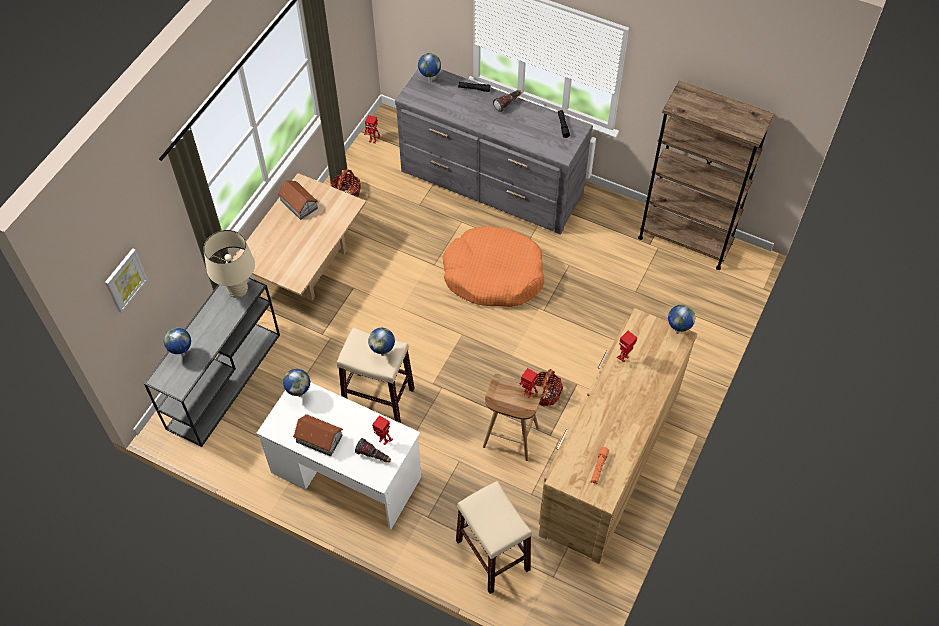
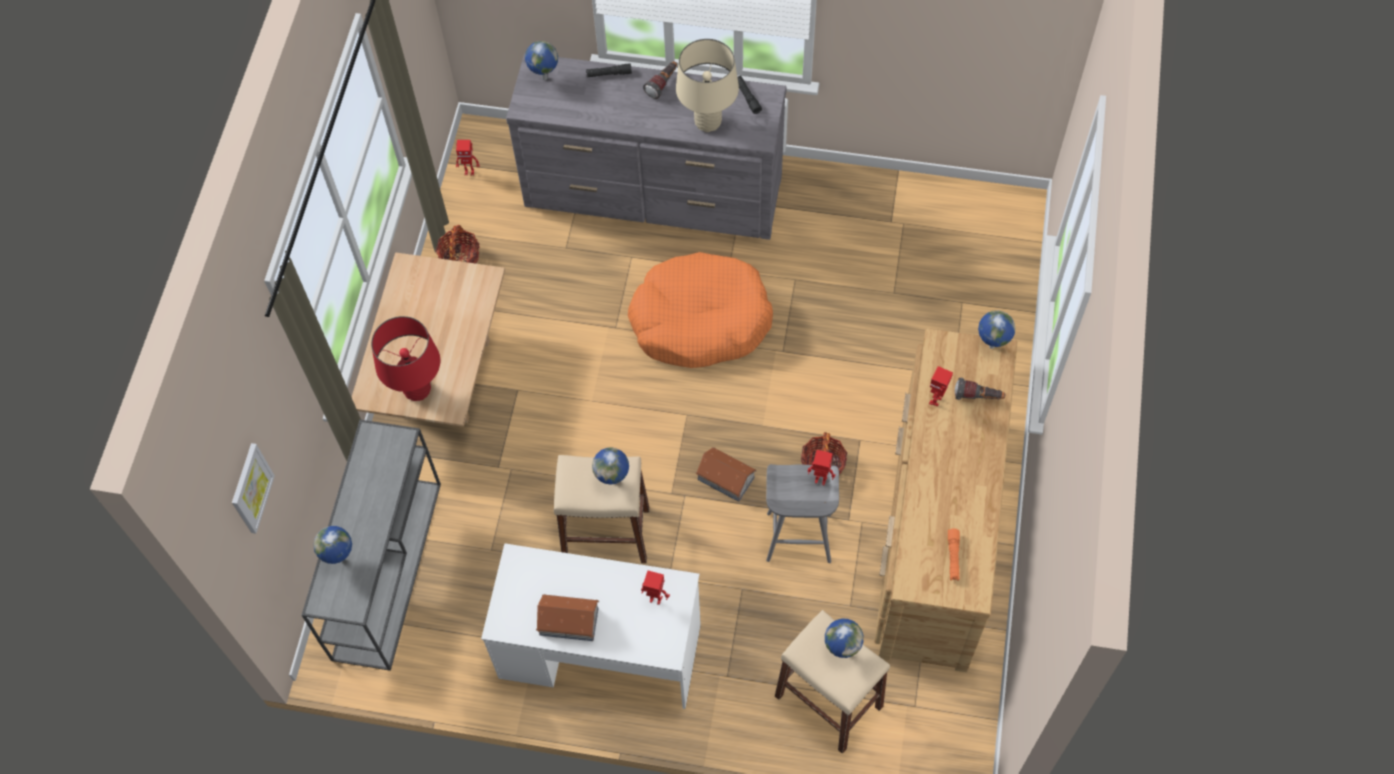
camera: 15 degrees left, 5 degrees up
beige table lamp [203,230,255,298] -> beige table lamp moved to [676,39,739,132]
toy house [278,180,318,220] -> toy house moved to [696,447,757,502]
globe [283,369,310,397] -> globe moved to [825,619,864,658]
flashlight [355,438,391,463] -> flashlight moved to [955,377,1006,400]
brown stool [483,374,543,461] -> grey stool [766,464,839,563]
brown bookcase [638,81,774,270] -> none
none -> red table lamp [371,316,440,401]

